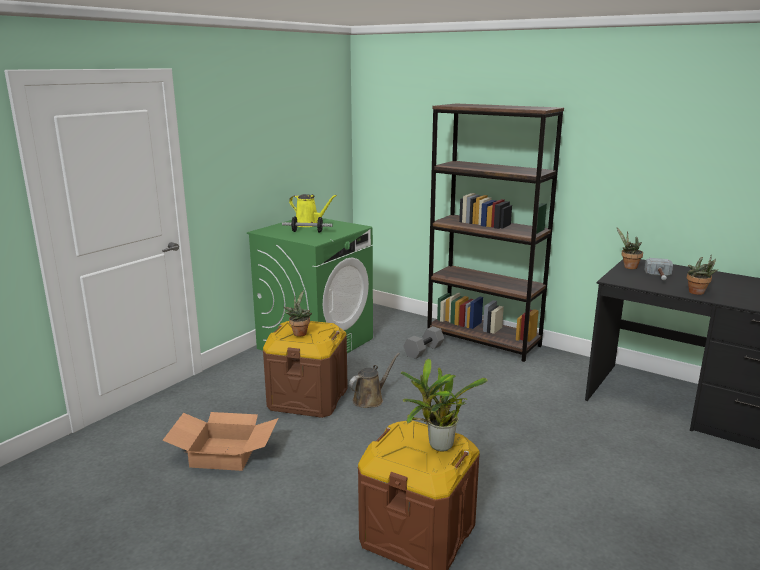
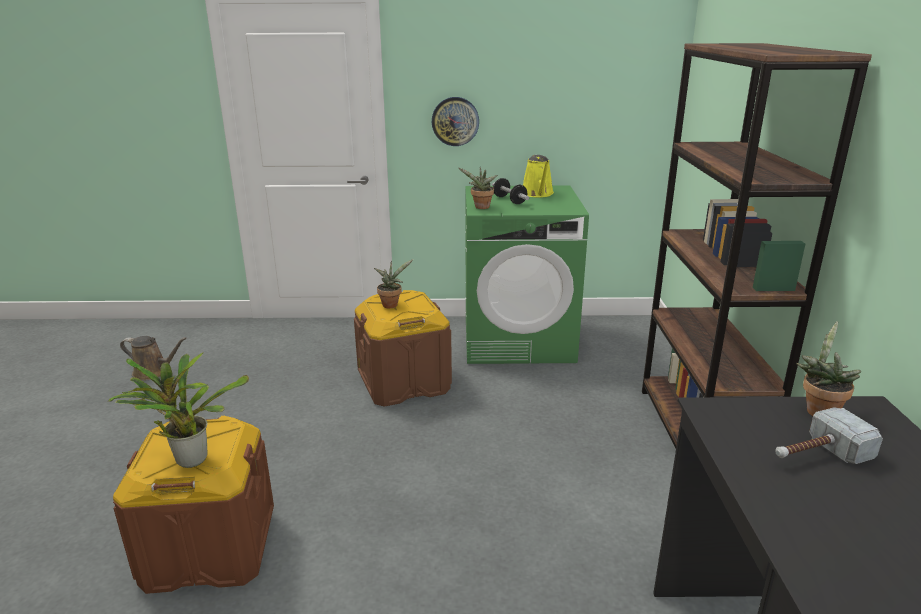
camera: 55 degrees right, 5 degrees up
cardboard box [162,412,279,471] -> none
brown watering can [349,353,400,408] -> brown watering can moved to [120,336,187,381]
grey dumbbell [403,326,444,359] -> none
potted plant [687,254,718,295] -> potted plant moved to [459,167,498,209]
none -> wall clock [432,97,479,146]

